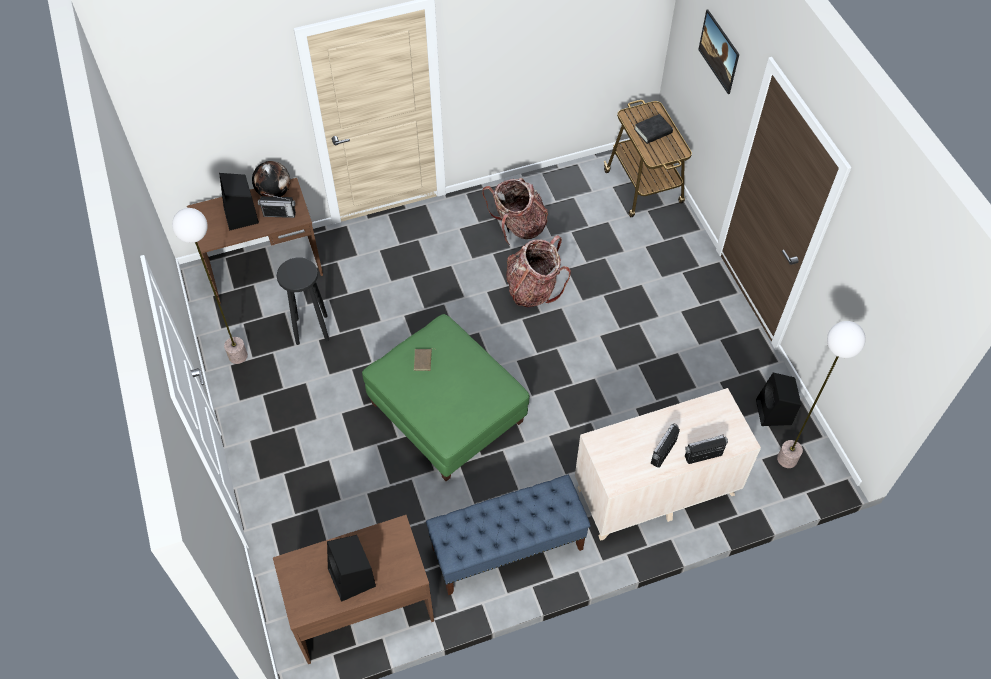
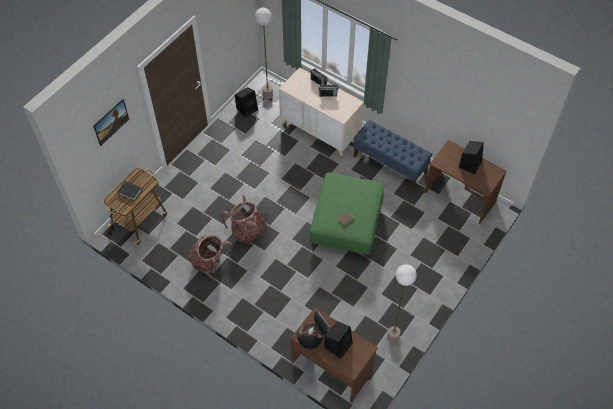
camera: 125 degrees left, 0 degrees up
black stool [277,257,329,345] -> none

